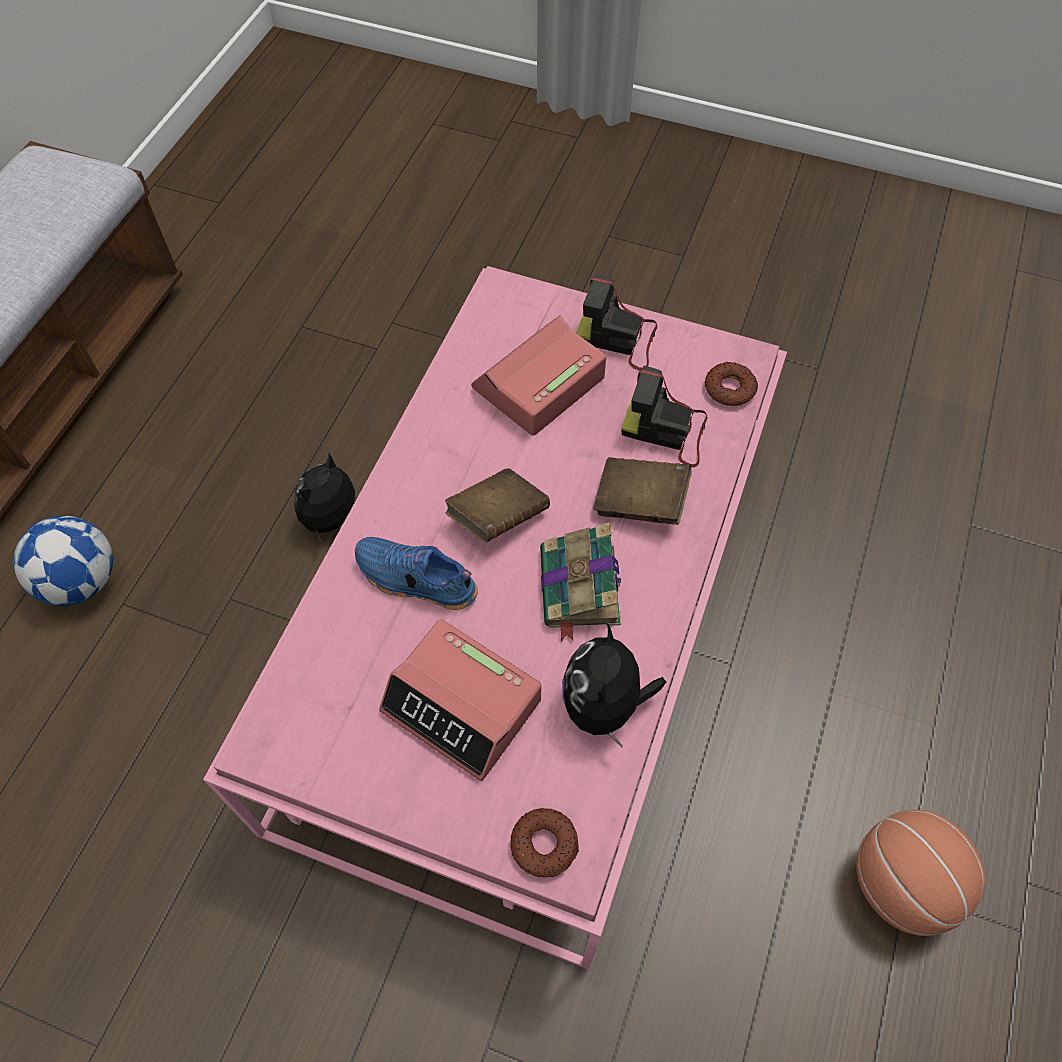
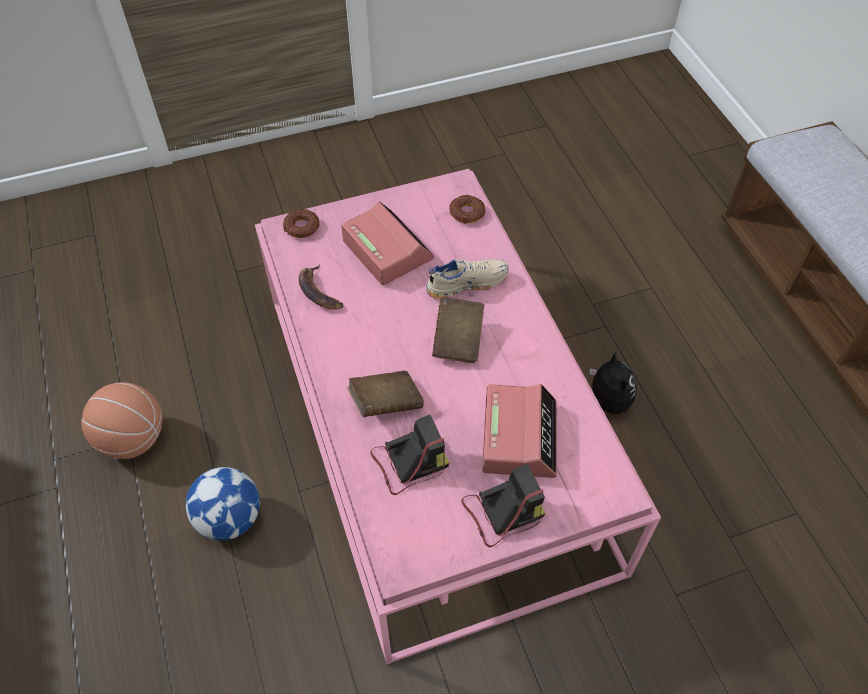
camera: 140 degrees right, 5 degrees down
football [14,516,113,606] -> football moved to [186,467,260,540]
blue shoe [355,537,478,610] -> beige shoe [426,259,508,300]
alarm clock [379,619,541,781] -> alarm clock turned 60 degrees clockwise [341,201,434,285]
book [540,522,621,642] -> none
plush toy [562,623,666,748] -> banana [299,264,344,310]
donut [704,361,758,406] -> donut moved to [449,195,485,224]

